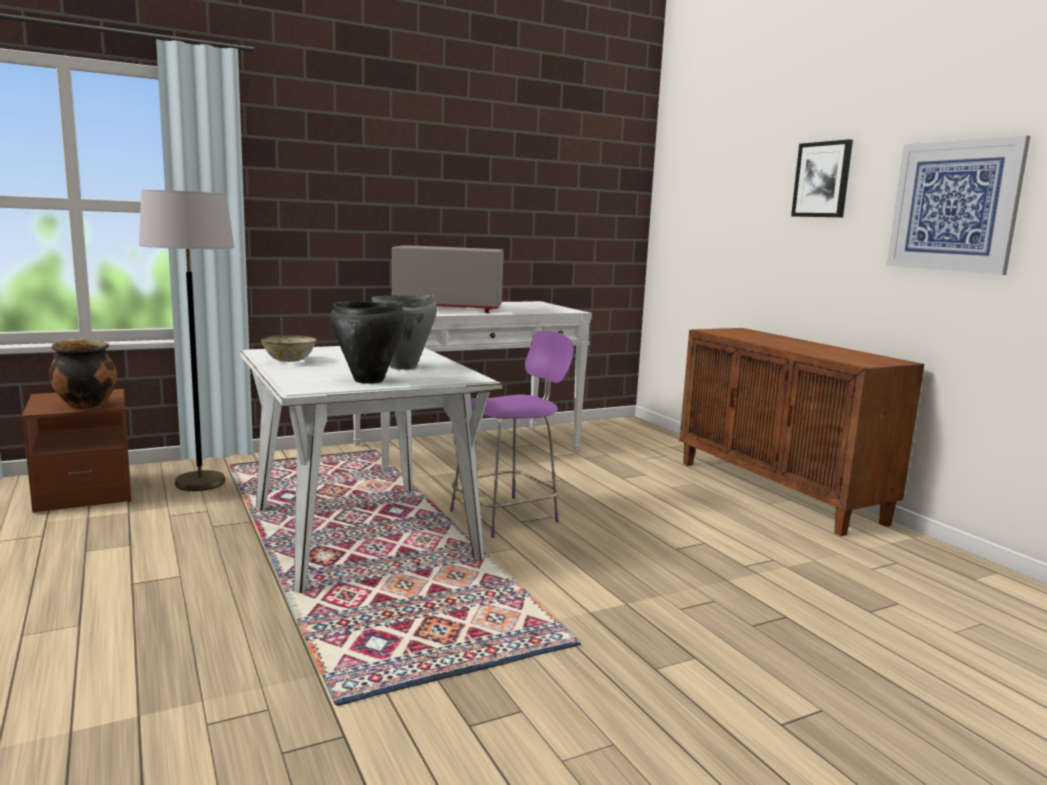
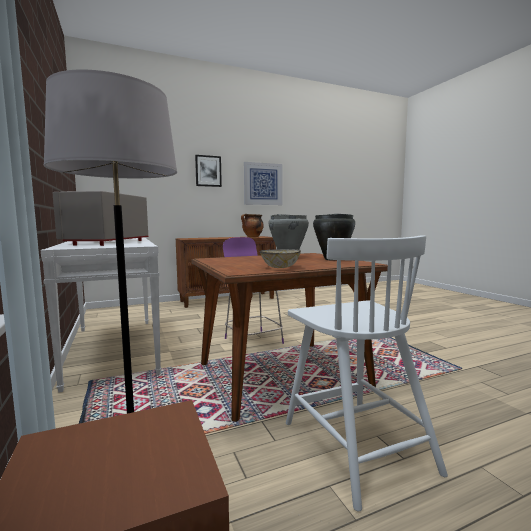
camera: 85 degrees left, 5 degrees down
cooking pot [49,339,117,410] -> cooking pot moved to [241,214,264,237]
white dining table [240,346,503,593] -> brown dining table [192,253,388,422]
none -> white chair [286,235,448,512]

